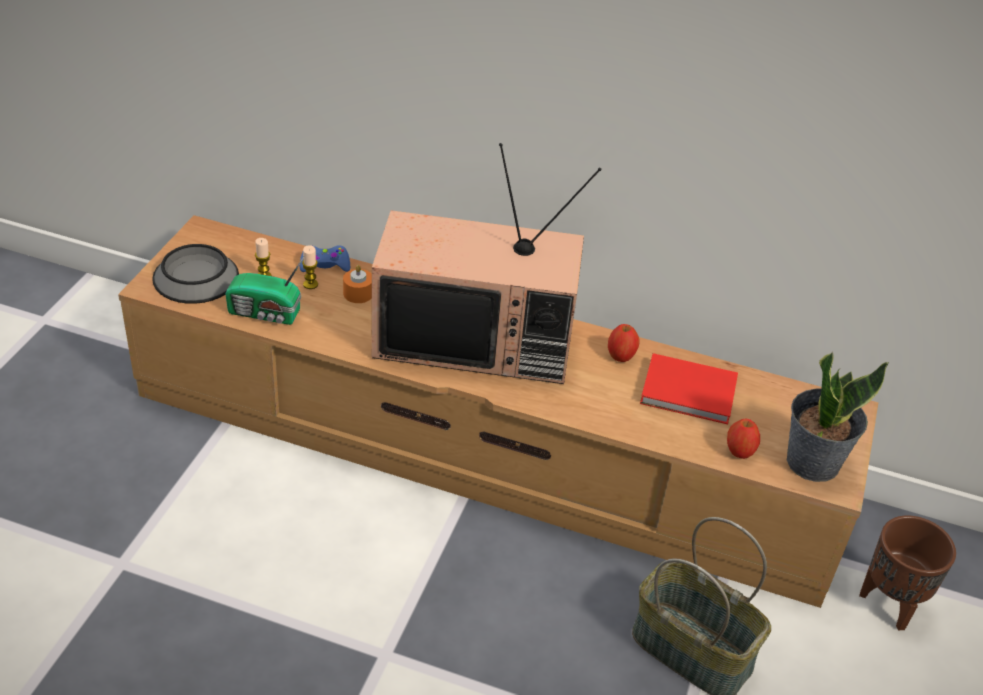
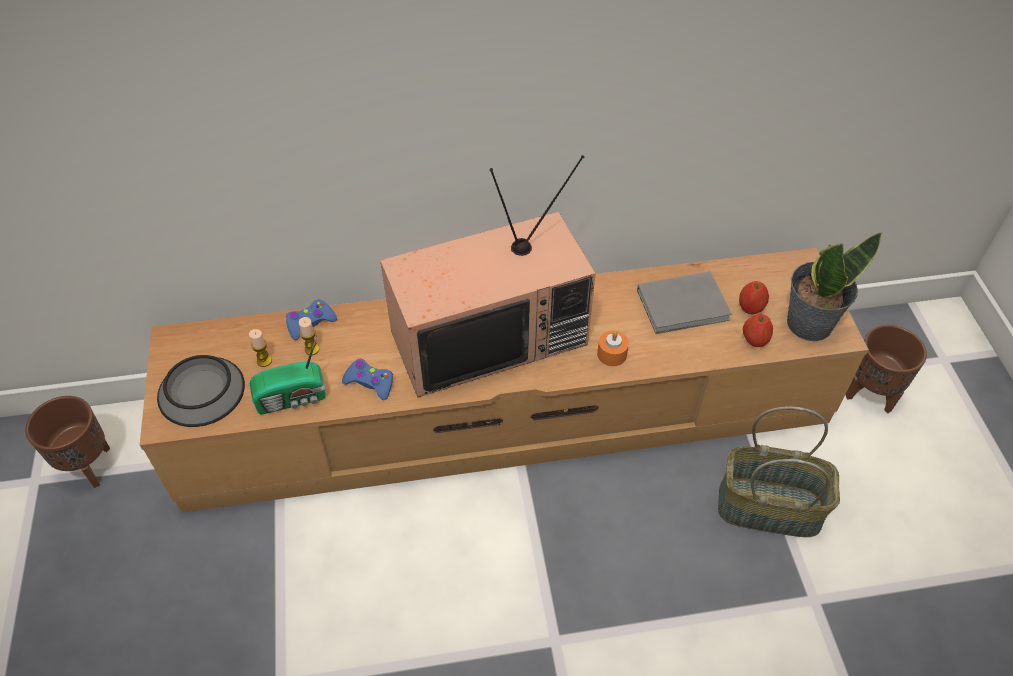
camera: 25 degrees left, 10 degrees up
orange candle [343,265,372,303] -> orange candle moved to [597,331,629,366]
apple [608,324,640,362] -> apple moved to [739,281,769,314]
red book [640,353,738,424] -> grey book [637,271,732,334]
none -> brown planter [25,396,110,488]
none -> blue game controller [342,359,393,400]

